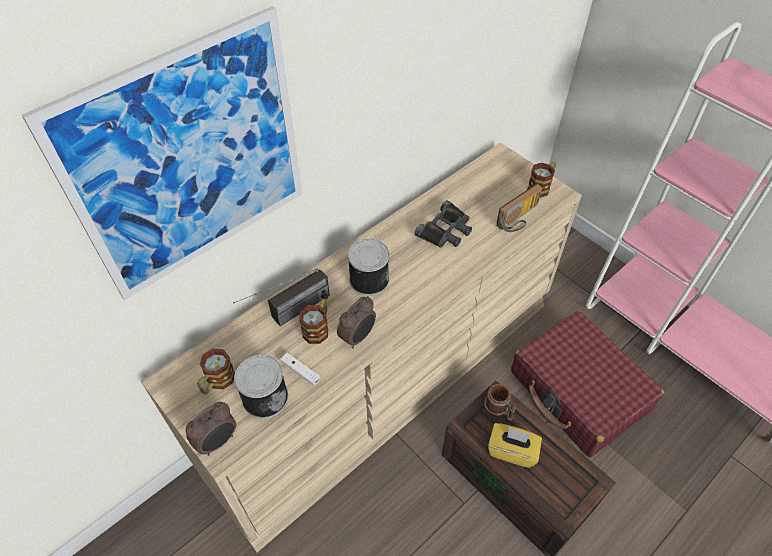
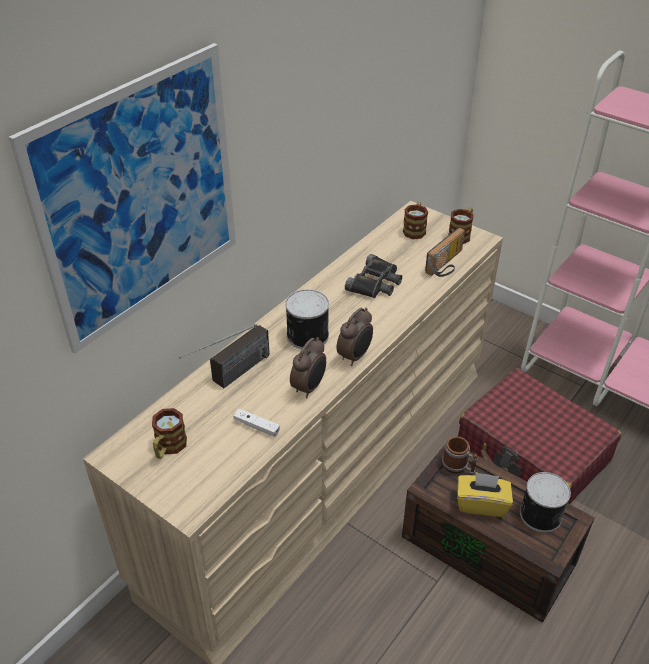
camera: 10 degrees left, 10 degrees down
alarm clock [186,402,236,456] -> alarm clock moved to [336,308,373,366]
can [234,355,288,419] -> can moved to [520,472,571,532]
mug [299,299,328,344] -> mug moved to [403,202,428,239]

